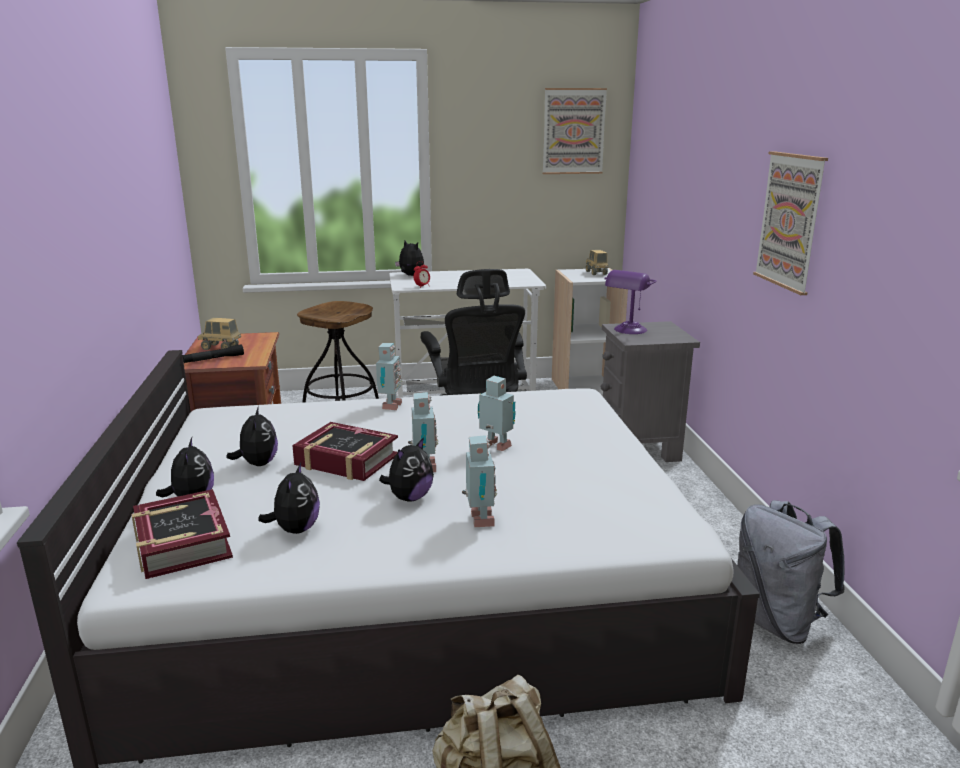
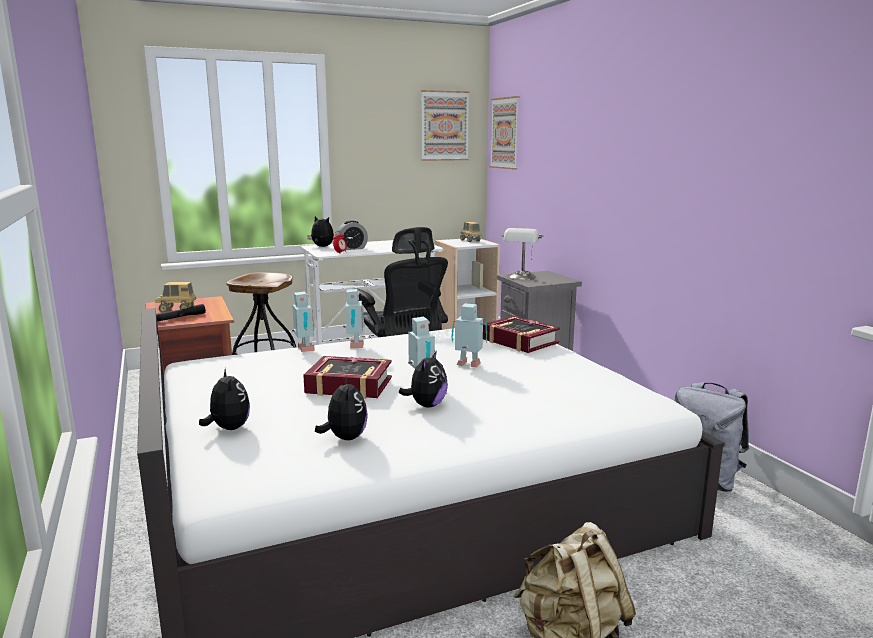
camera: 15 degrees left, 5 degrees down
book [131,489,233,579] -> book moved to [483,316,560,353]
plush toy [227,406,278,466] -> none
toy robot [462,435,497,527] -> toy robot moved to [292,291,315,352]
purple table lamp [605,270,657,334] -> white table lamp [502,228,544,280]
picture [753,151,828,295] -> picture moved to [490,96,520,169]
none -> alarm clock [336,220,368,250]

